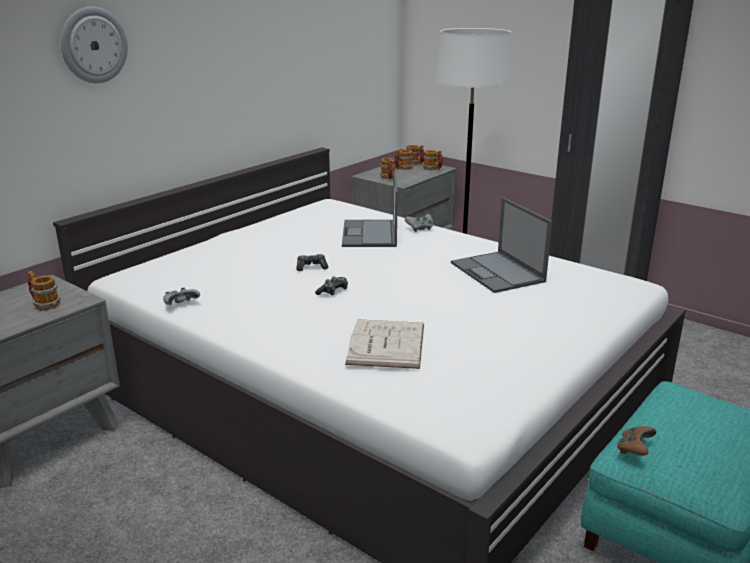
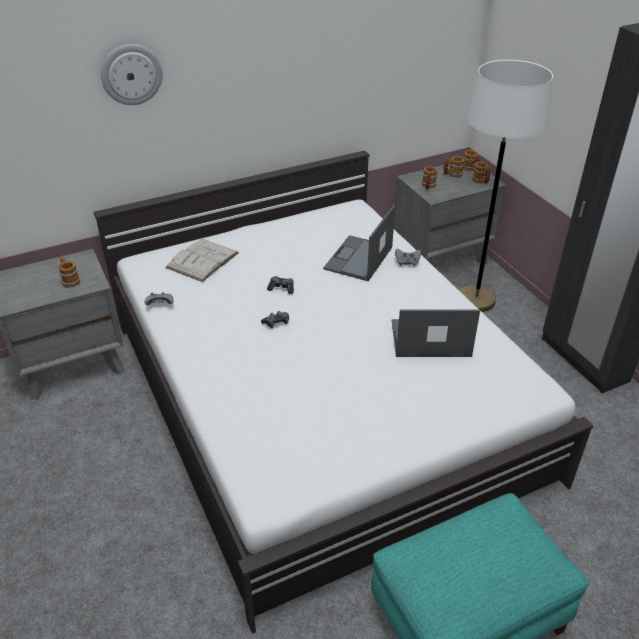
camera: 25 degrees right, 15 degrees up
white book [345,319,424,369] -> white book moved to [166,239,239,282]
laptop [451,198,552,293] -> laptop turned 90 degrees clockwise [392,310,480,357]
brown game controller [617,426,657,456] -> none

